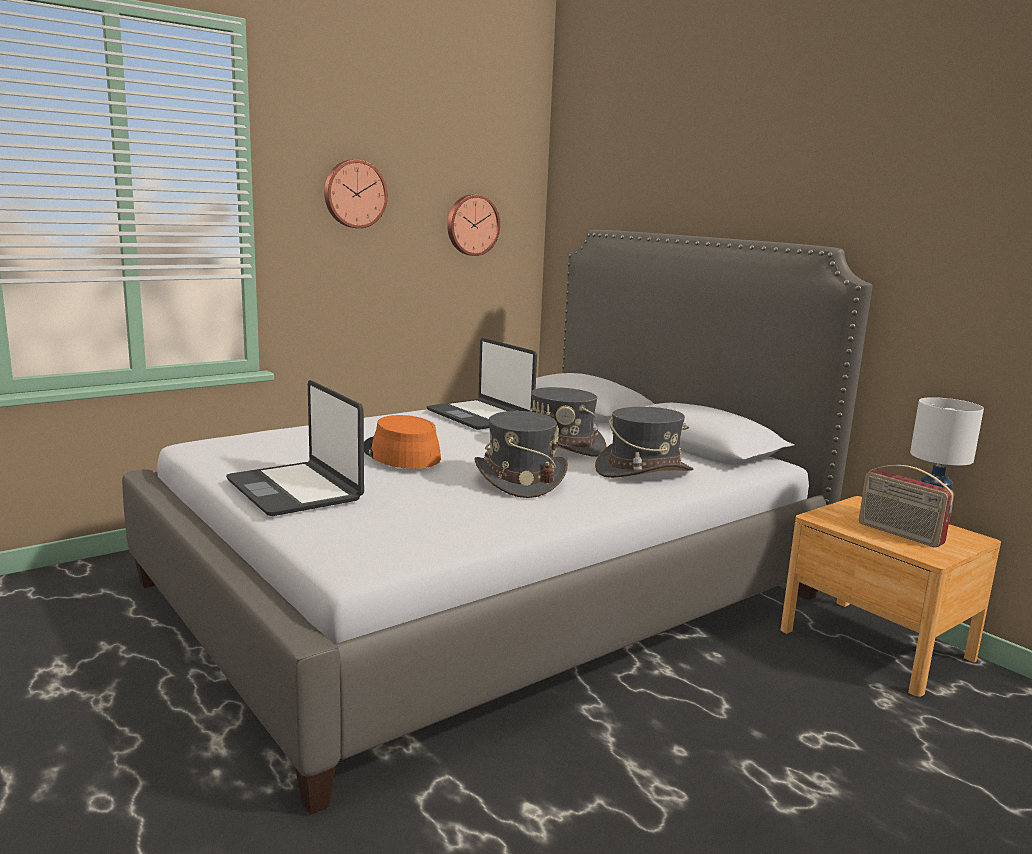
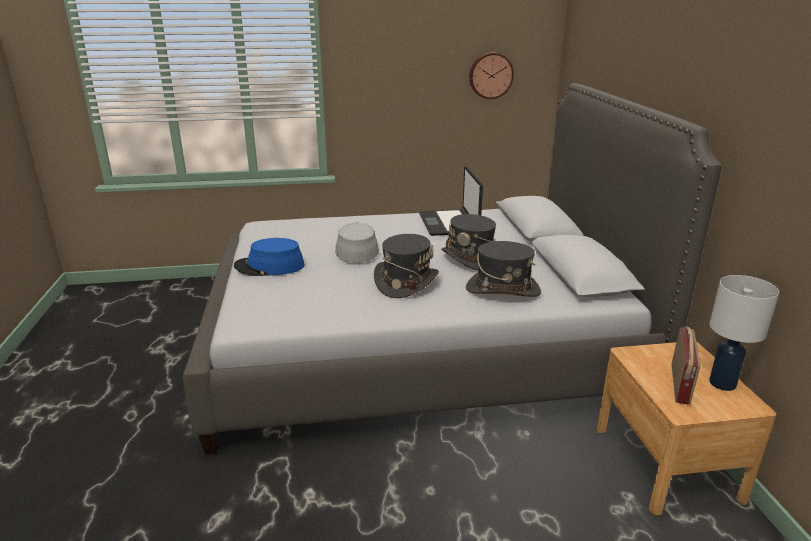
camera: 30 degrees right, 10 degrees up
laptop [226,380,364,516] -> blue hat [234,238,305,276]
wall clock [324,159,388,228] -> none
orange hat [364,415,441,469] -> grey hat [335,223,379,263]
radio [859,465,954,547] -> radio turned 150 degrees counterclockwise [671,326,701,404]

